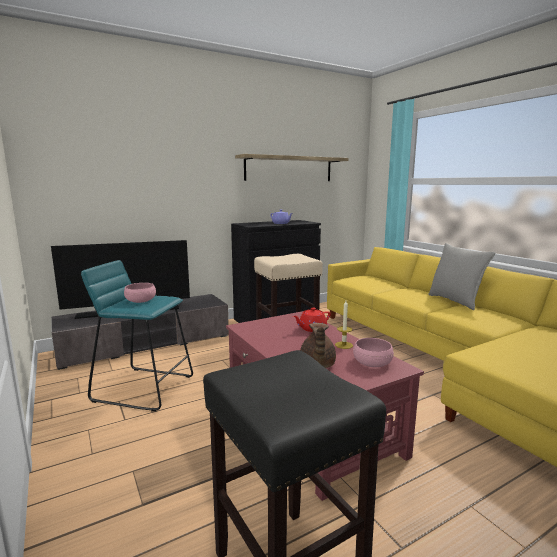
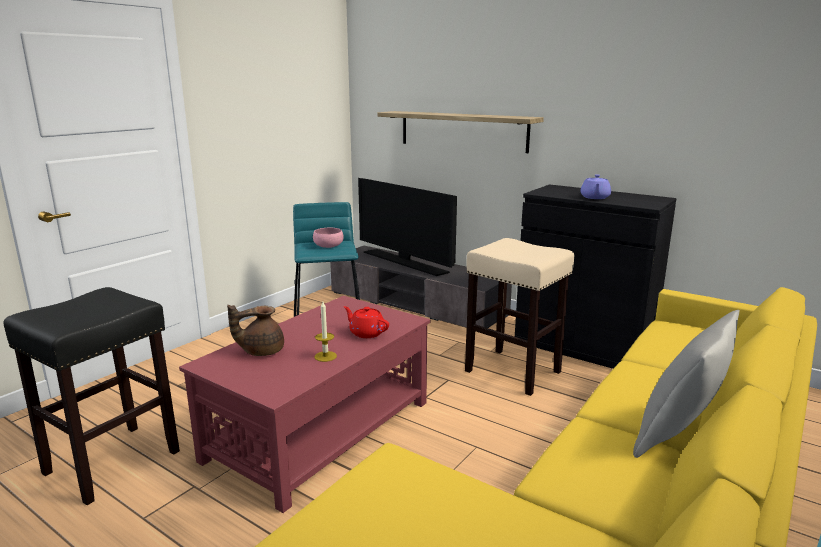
camera: 65 degrees right, 5 degrees up
shelf [235,154,349,181] -> shelf moved to [378,111,544,153]
pink bowl [353,338,394,367] -> none

